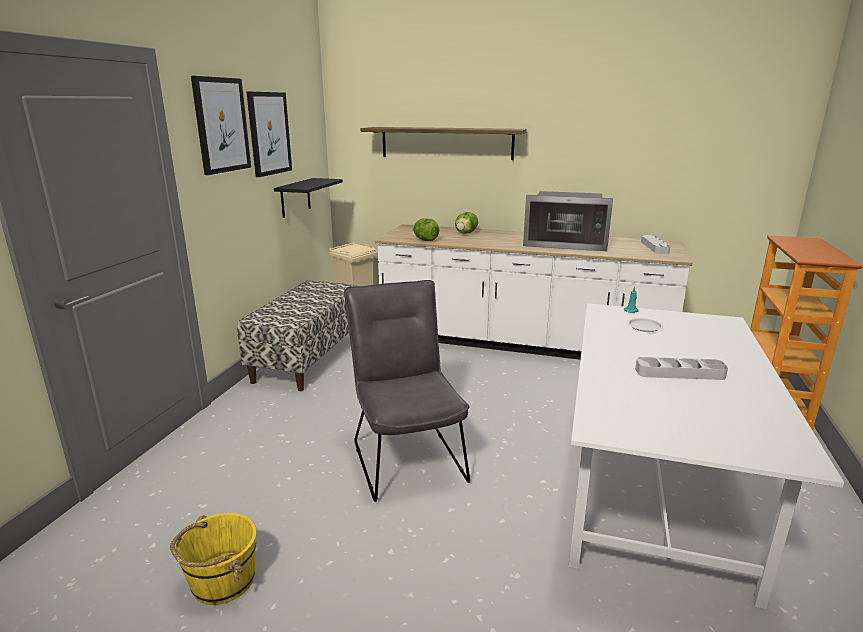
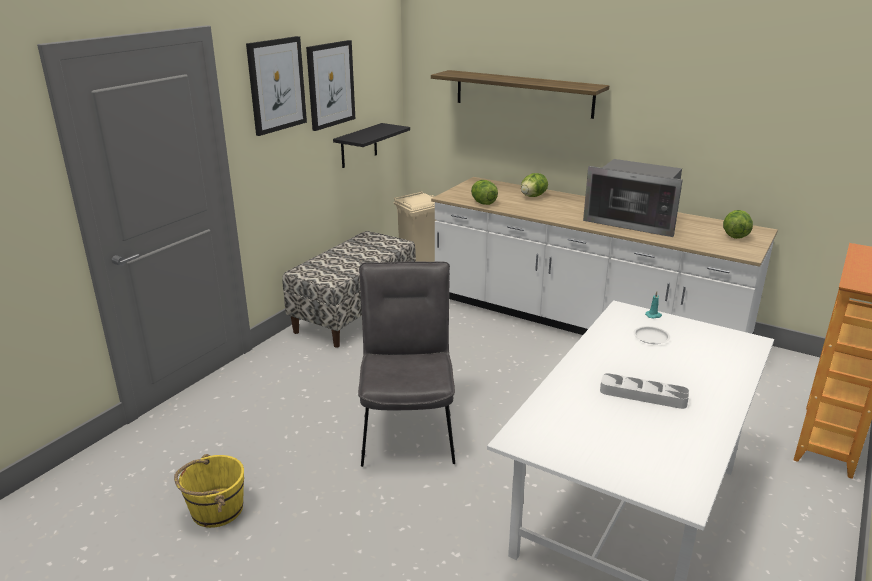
camera: 15 degrees right, 5 degrees up
grey tray [641,235,670,254] -> lettuce [723,210,753,239]

